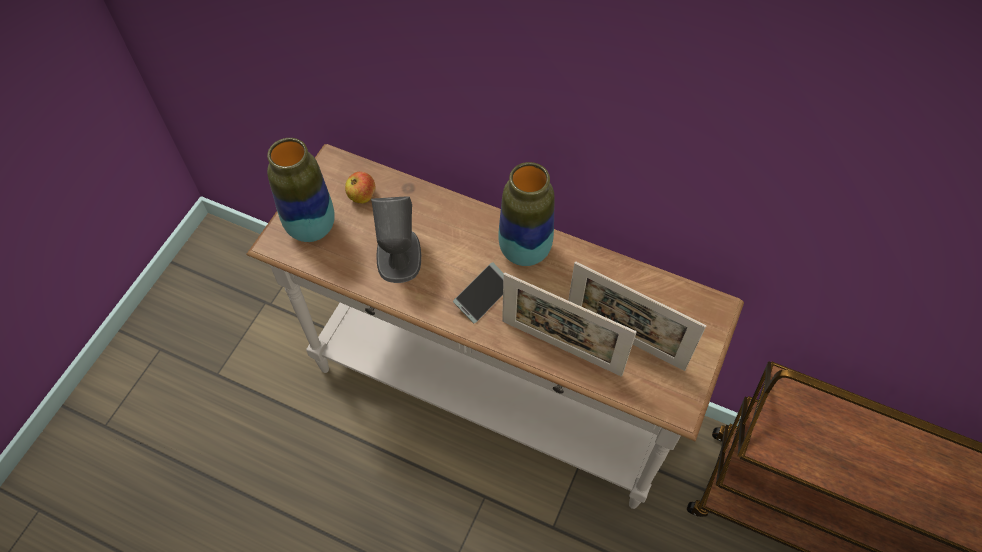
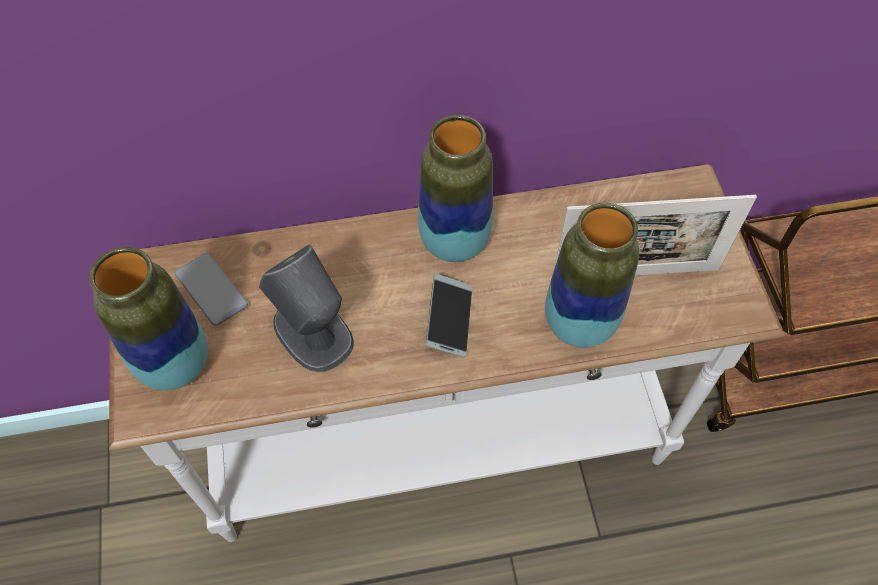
camera: 35 degrees left, 0 degrees up
apple [345,172,375,203] -> phone [175,253,248,326]
picture frame [502,273,637,377] -> vase [545,203,639,348]

